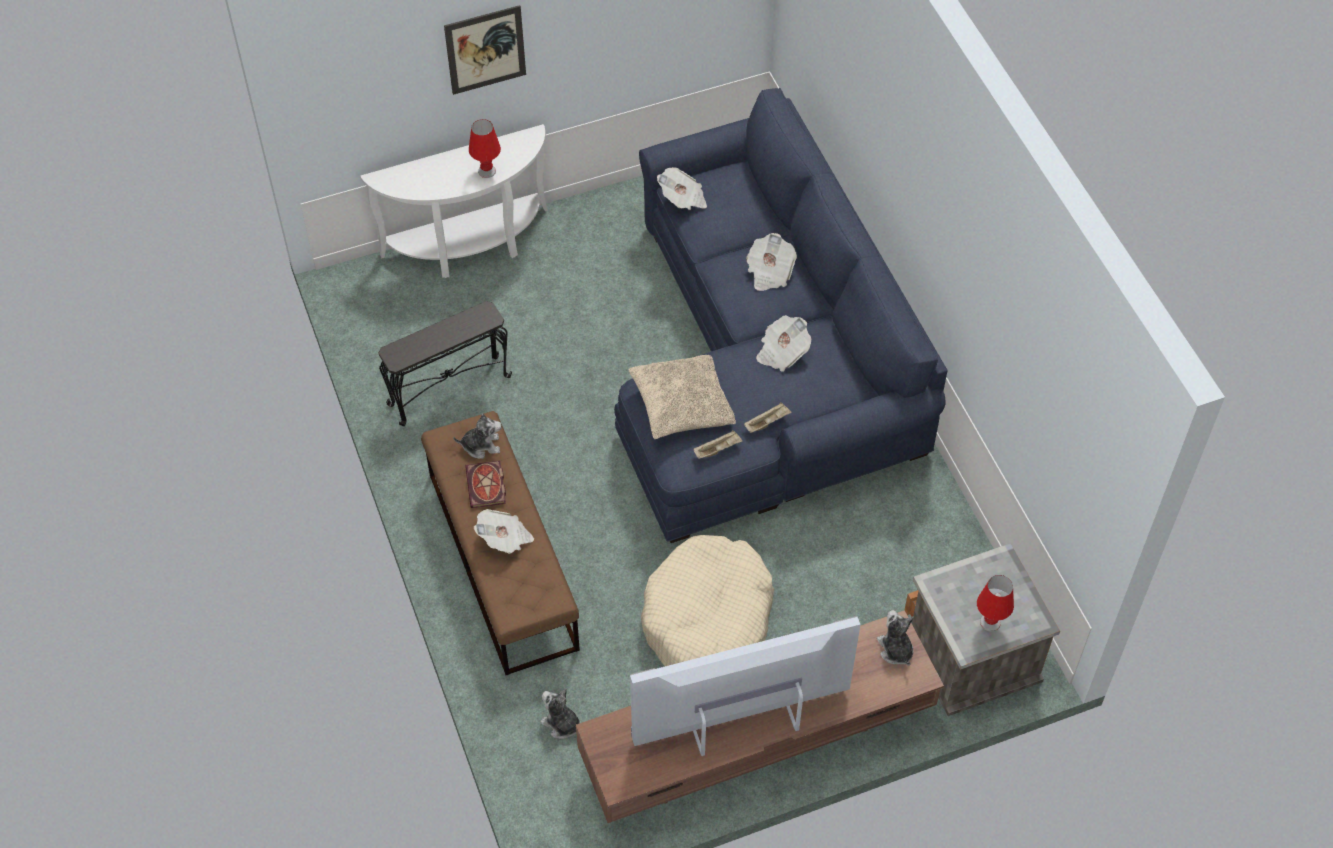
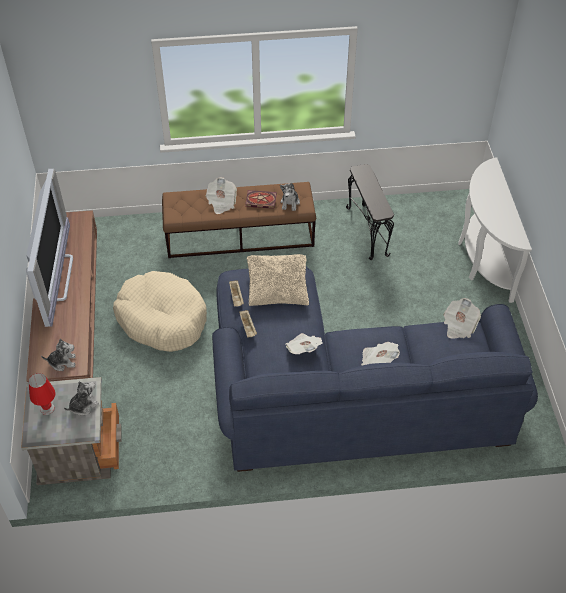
camera: 105 degrees right, 5 degrees down
picture [444,5,526,95] -> none
red table lamp [469,119,501,178] -> none
plush toy [540,688,580,739] -> plush toy moved to [64,381,99,416]

